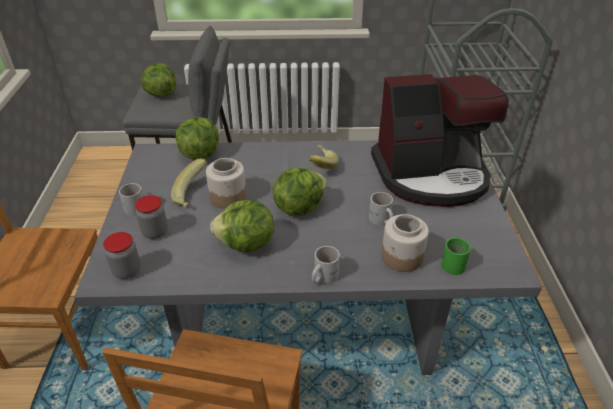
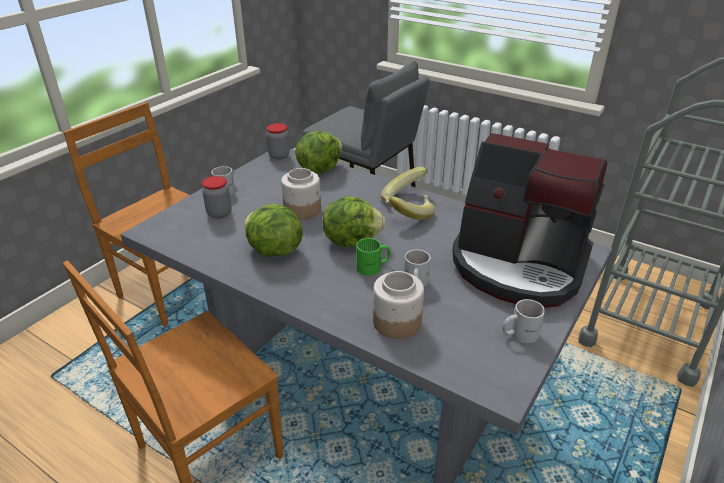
camera: 35 degrees right, 5 degrees down
jar [103,232,141,279] -> jar moved to [266,123,290,160]
lettuce [141,63,176,97] -> none
banana [171,159,207,207] -> banana moved to [381,167,427,203]
white mug [312,246,340,284] -> white mug moved to [503,299,545,343]
green mug [441,238,471,275] -> green mug moved to [356,238,391,276]

